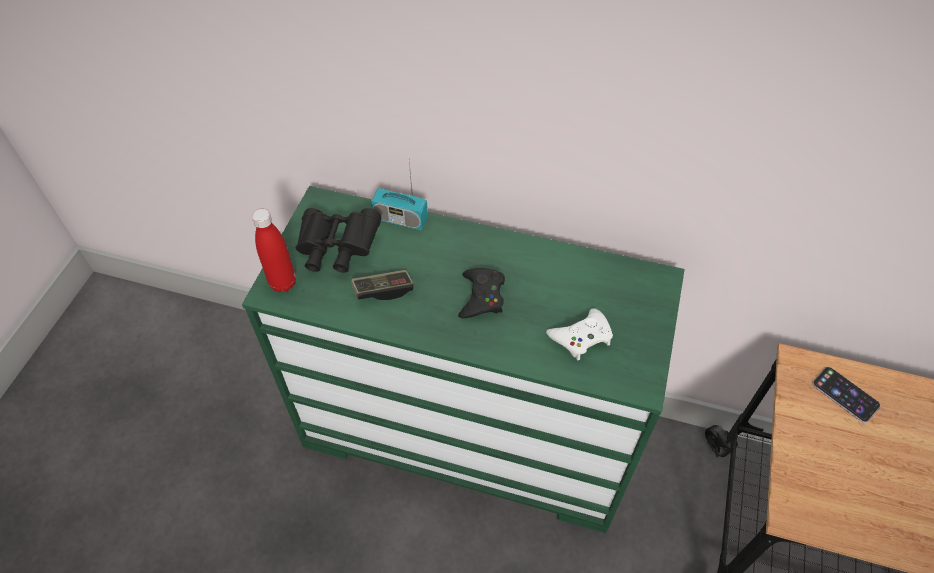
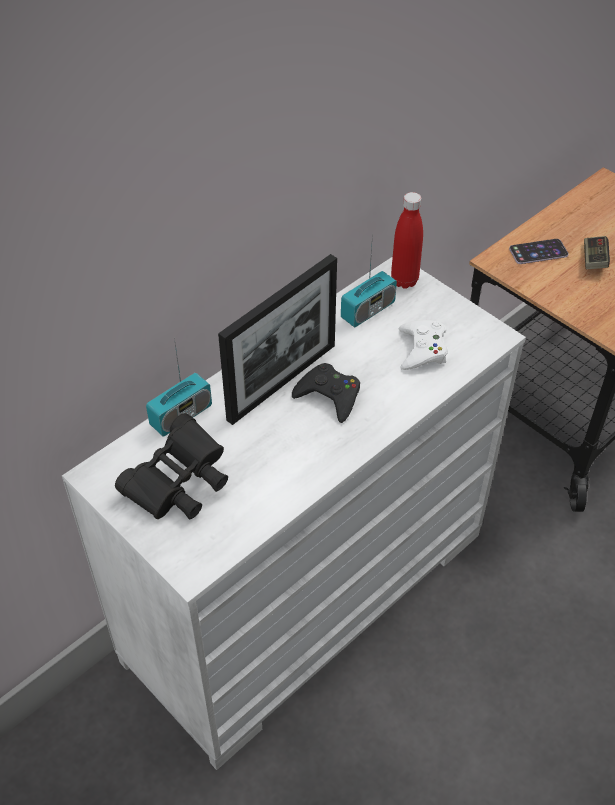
camera: 60 degrees left, 5 degrees down
green dresser [242,186,685,533] -> white dresser [62,256,526,770]
red bottle [252,208,296,292] -> red bottle moved to [391,192,423,289]
game controller [351,270,414,300] -> game controller moved to [584,236,610,269]
none -> picture frame [218,254,337,425]
none -> radio [341,234,397,327]

